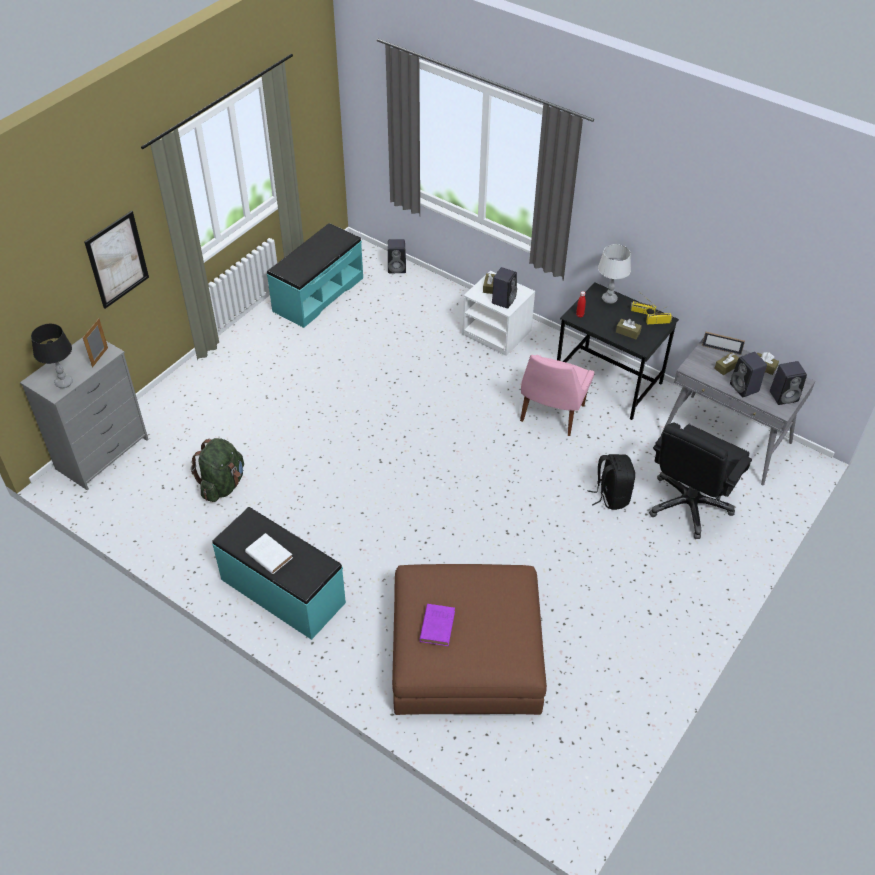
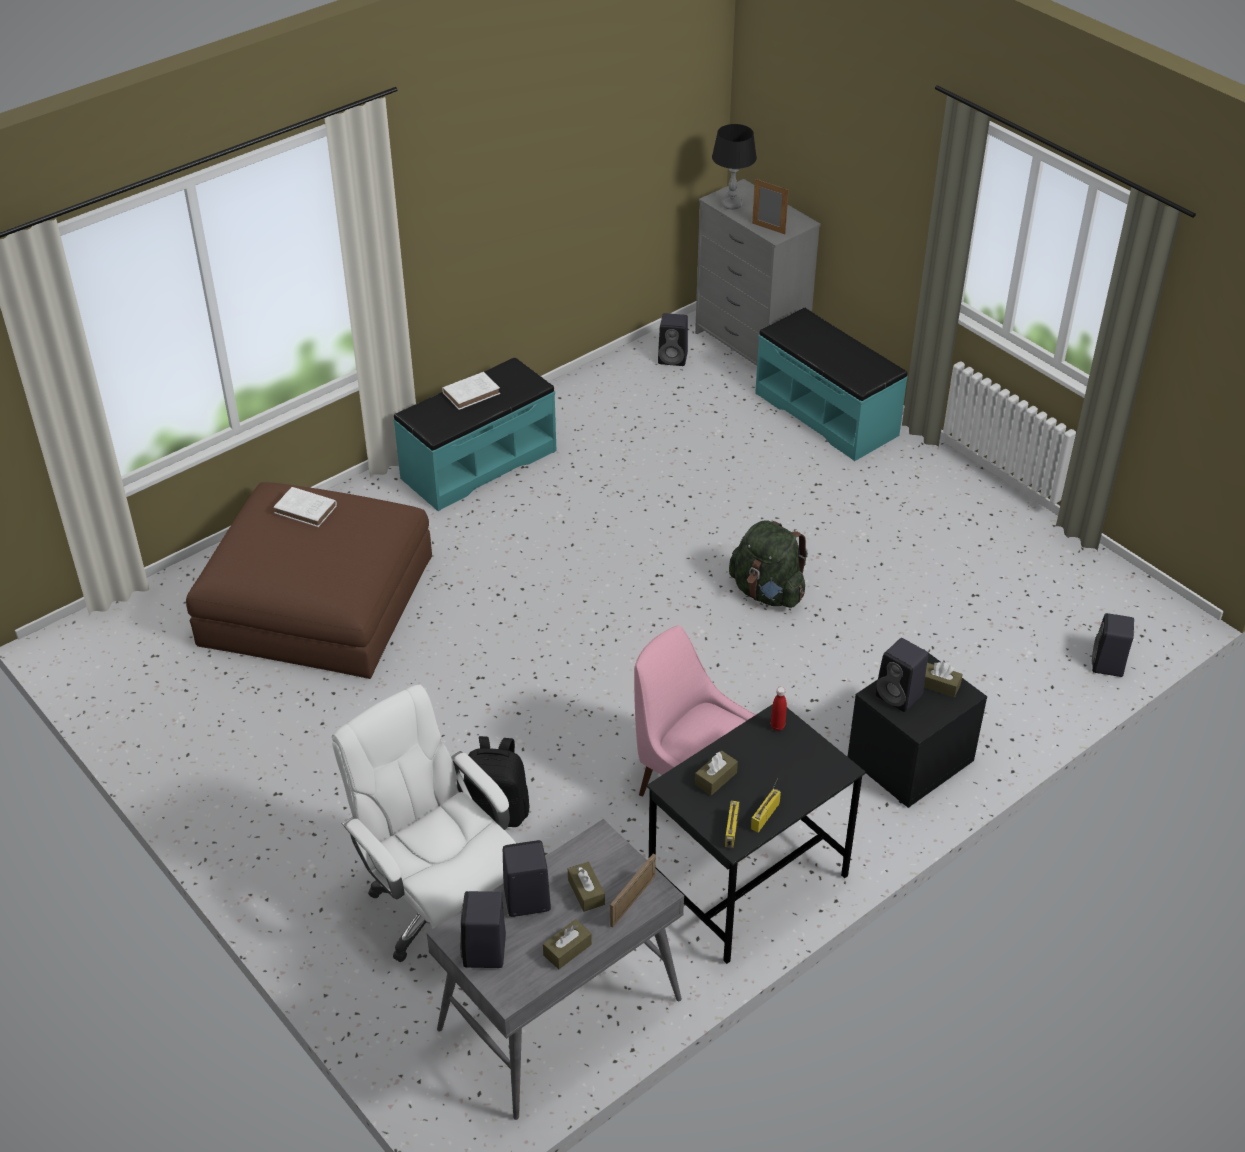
camera: 105 degrees right, 5 degrees down
picture [84,211,149,309] -> none
green backpack [191,438,244,502] -> green backpack moved to [729,520,808,608]
turquoise bench [267,223,363,328] -> turquoise bench moved to [755,308,908,461]
purple book [419,604,455,646] -> white book [274,487,337,527]
white nightstand [463,271,535,356] -> black nightstand [848,649,987,808]
grey table lamp [598,244,631,304] -> none
black office chair [649,422,752,539] -> white office chair [332,684,516,962]
none -> black speaker [658,313,688,366]

